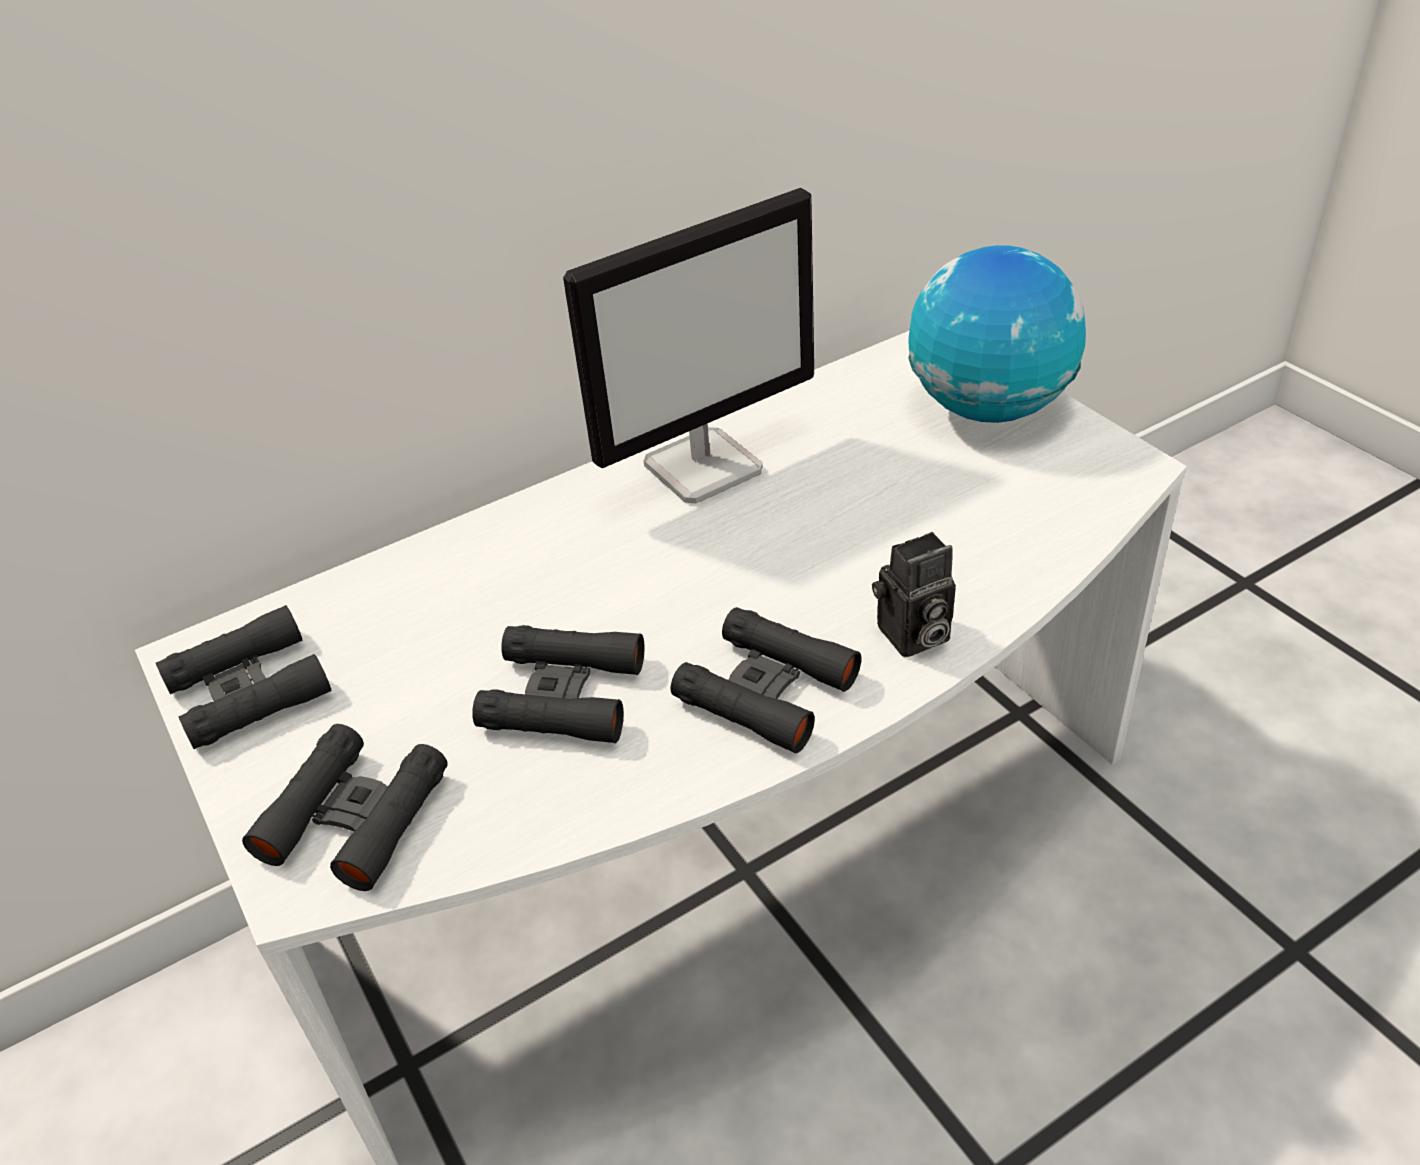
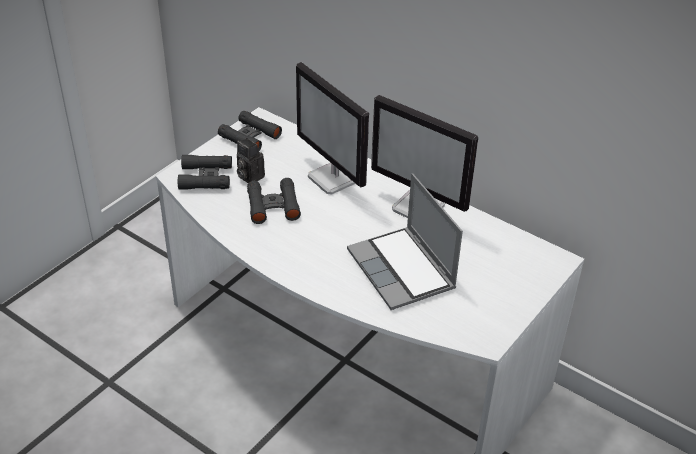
camera: 65 degrees right, 0 degrees up
black binoculars [671,607,861,753] -> none
camera [872,532,956,657] -> camera moved to [237,138,265,183]
globe [908,245,1086,423] -> none
none -> monitor [296,62,369,195]
none -> laptop [347,173,463,310]

